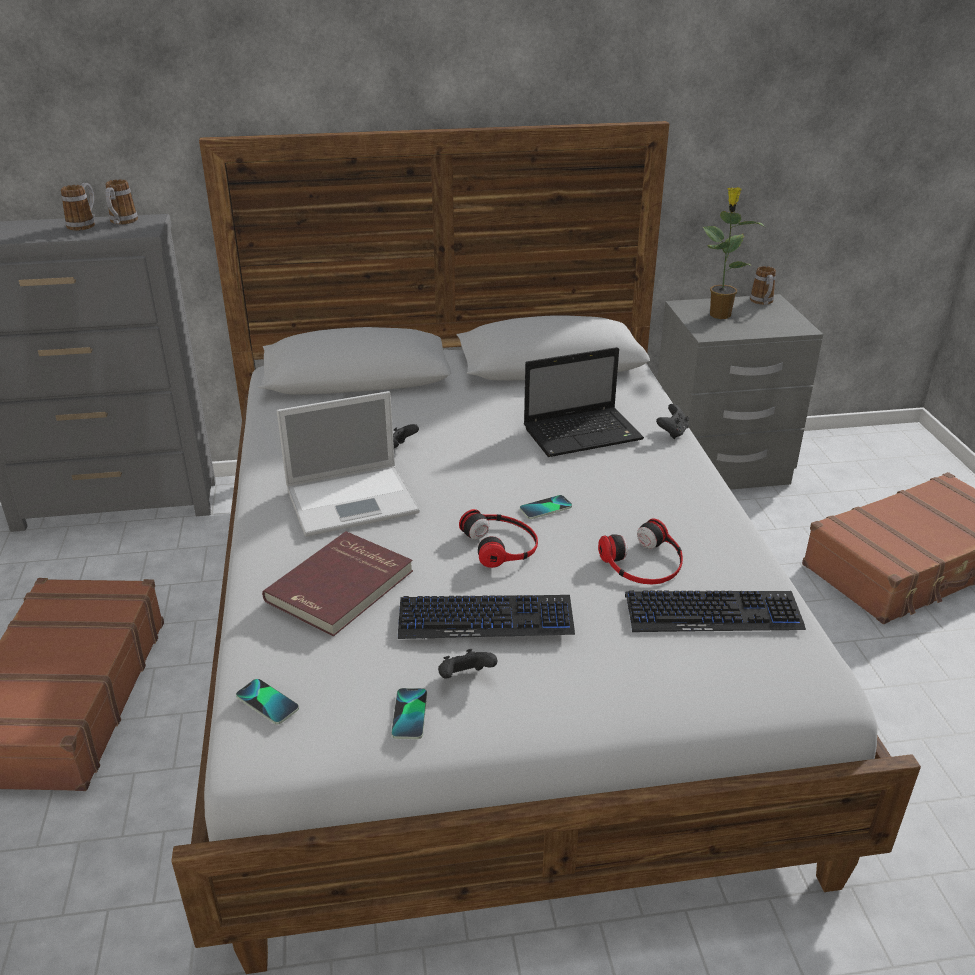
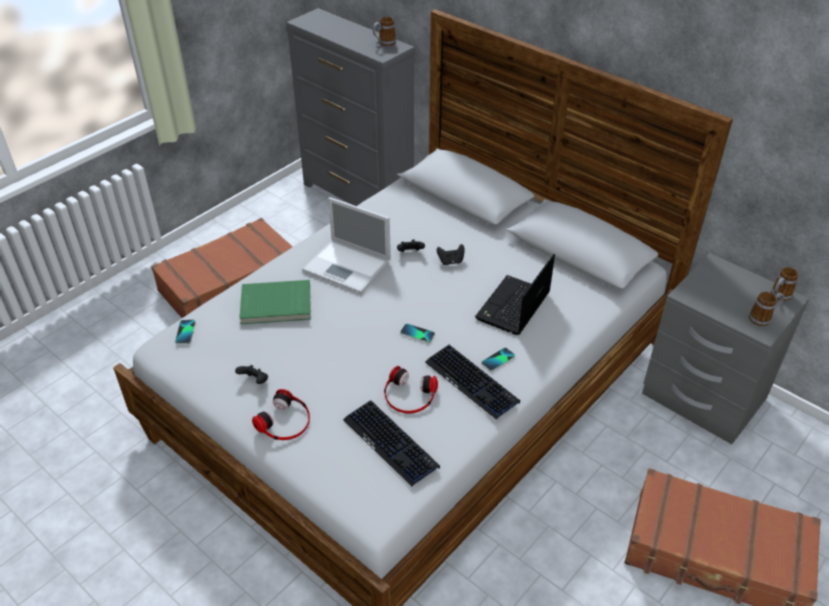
camera: 50 degrees right, 10 degrees up
mug [61,183,95,231] -> mug moved to [749,292,784,326]
red book [262,531,413,636] -> green book [239,280,311,324]
phone [391,688,427,739] -> phone moved to [481,348,515,371]
keyboard [398,595,575,639] -> keyboard moved to [425,345,520,419]
headphones [459,509,538,568] -> headphones moved to [252,389,310,440]
laptop [524,347,644,457] -> laptop turned 90 degrees clockwise [475,254,555,335]
black game controller [656,404,689,439] -> black game controller moved to [437,244,465,265]
potted plant [703,187,765,319] -> none

